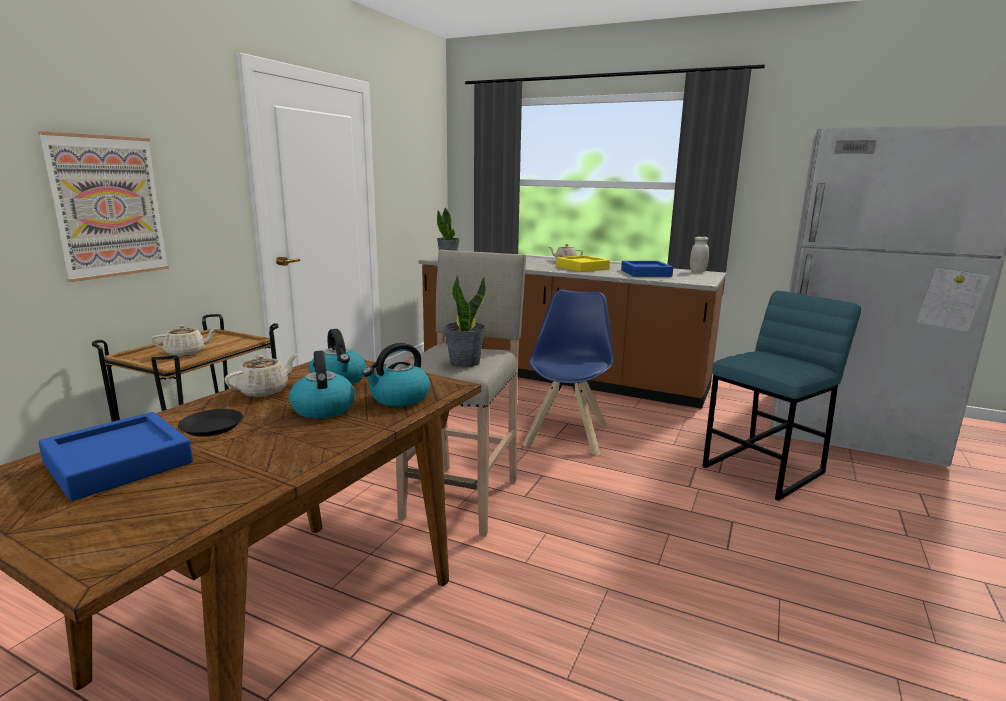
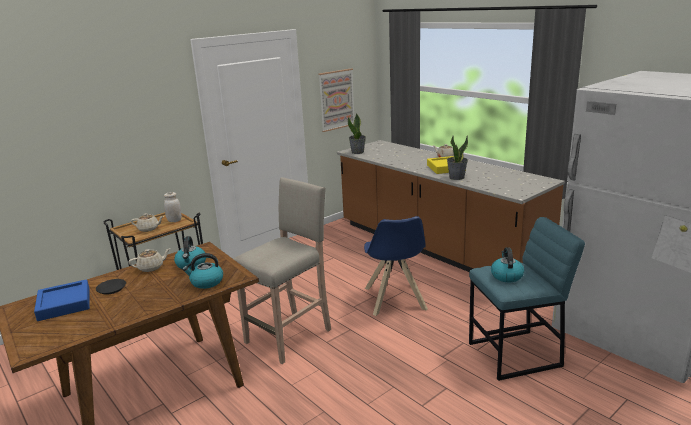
camera: 25 degrees right, 5 degrees up
picture [38,131,169,282] -> picture moved to [318,68,354,132]
kettle [289,350,355,418] -> kettle moved to [491,248,524,282]
potted plant [444,275,486,368] -> potted plant moved to [447,136,468,180]
blue chair [523,290,613,456] -> blue chair turned 135 degrees clockwise [364,216,428,316]
blue tray [621,261,673,277] -> none
white jar [690,236,709,272] -> white jar moved to [164,192,182,222]

